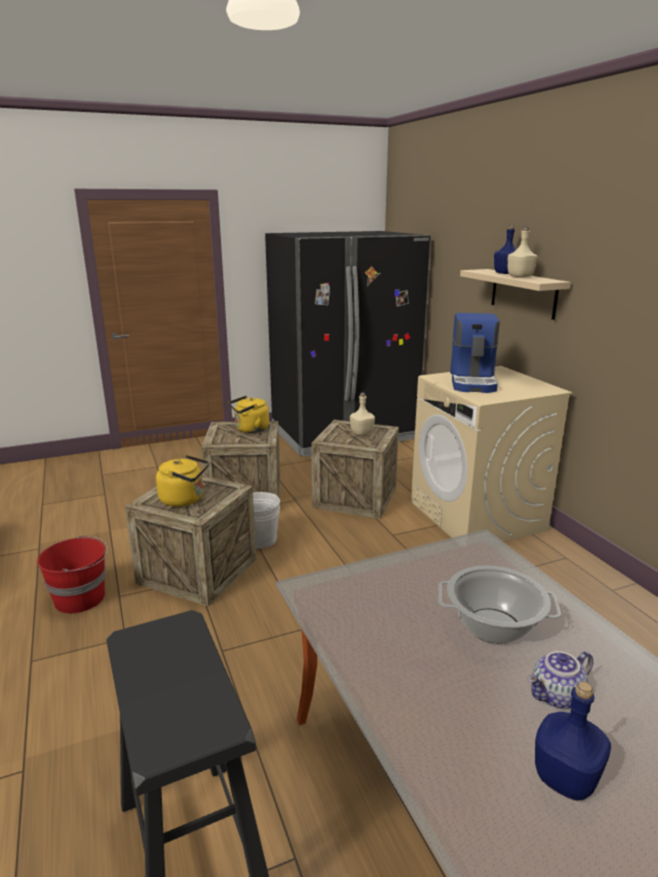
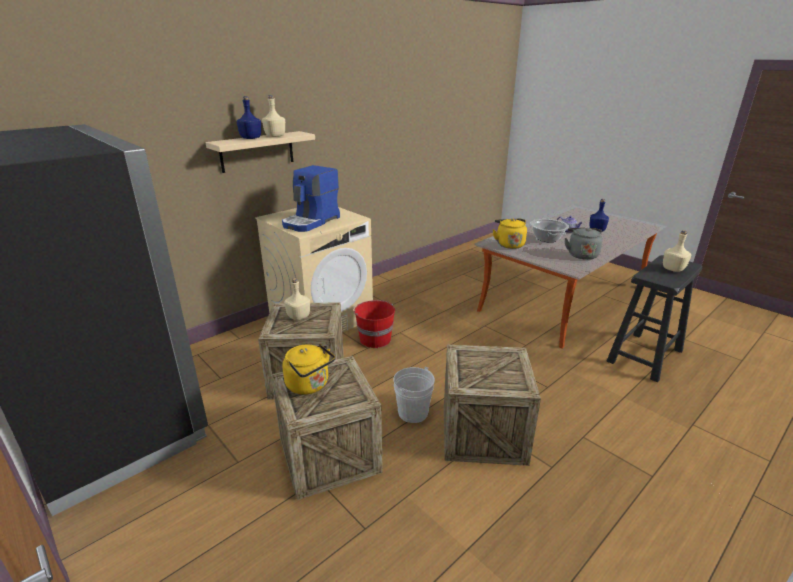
camera: 110 degrees left, 5 degrees up
red bucket [37,536,108,614] -> red bucket moved to [353,300,395,348]
yellow kettle [156,455,209,507] -> yellow kettle moved to [492,219,527,249]
coffee machine [450,313,500,393] -> coffee machine turned 135 degrees clockwise [282,165,340,232]
none -> grey kettle [565,228,602,260]
none -> beige bottle [663,230,691,272]

